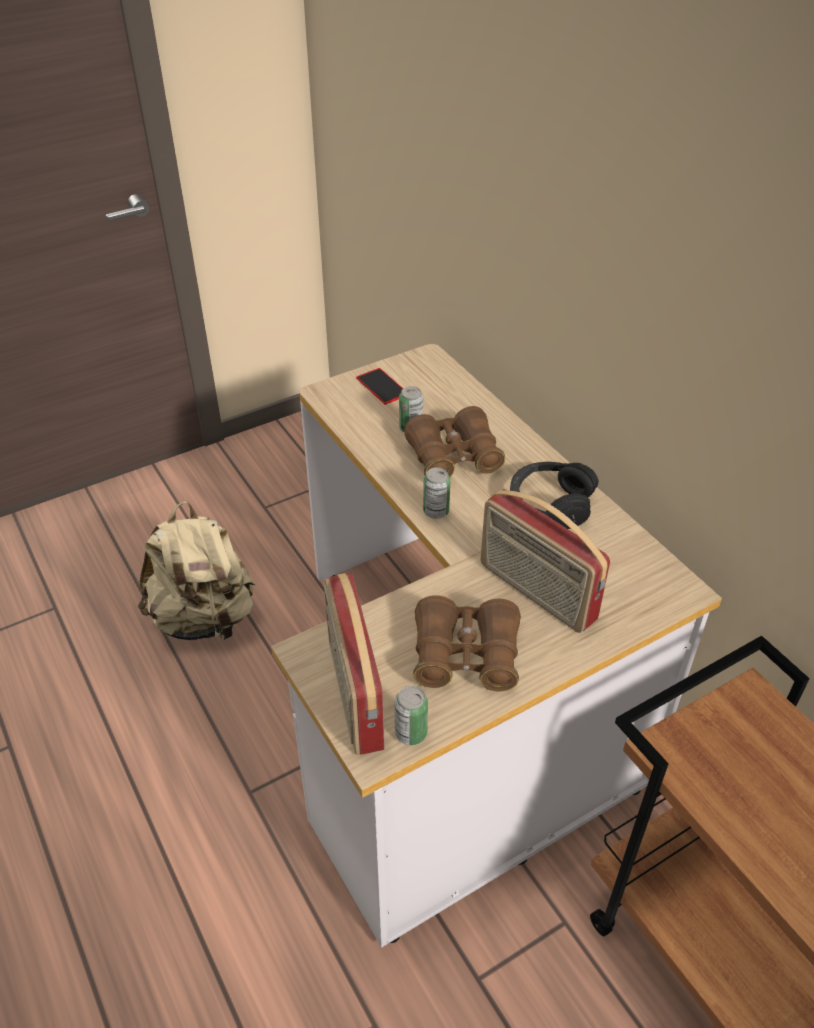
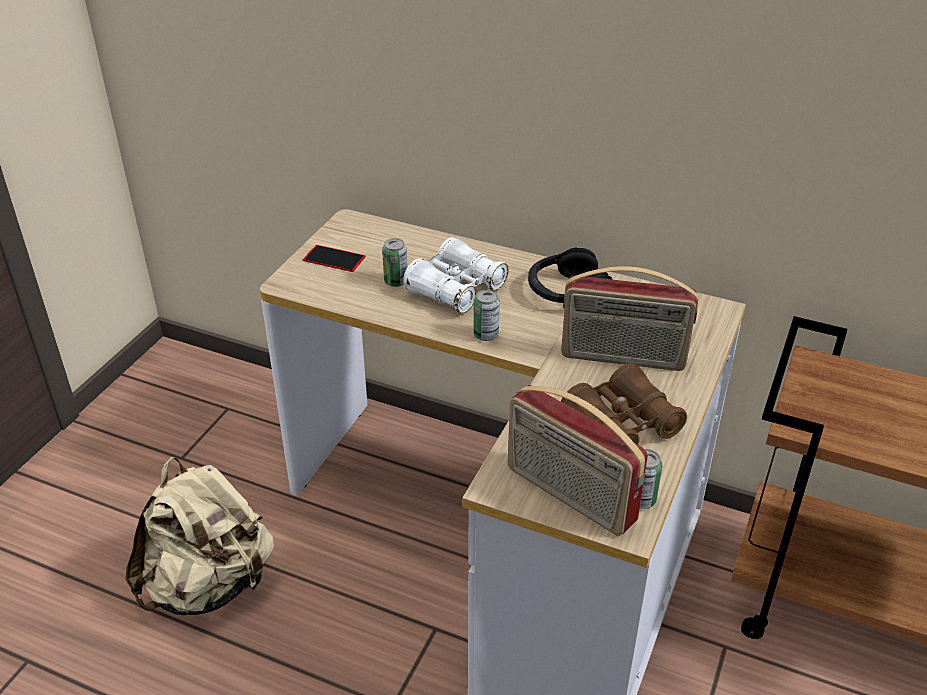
camera: 35 degrees left, 5 degrees down
brown binoculars [404,406,505,477] -> white binoculars [403,237,509,314]

